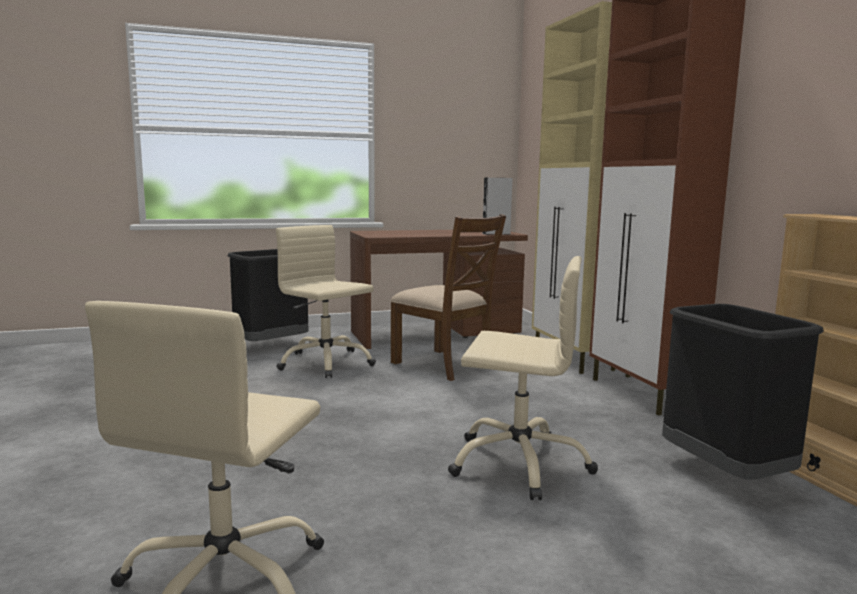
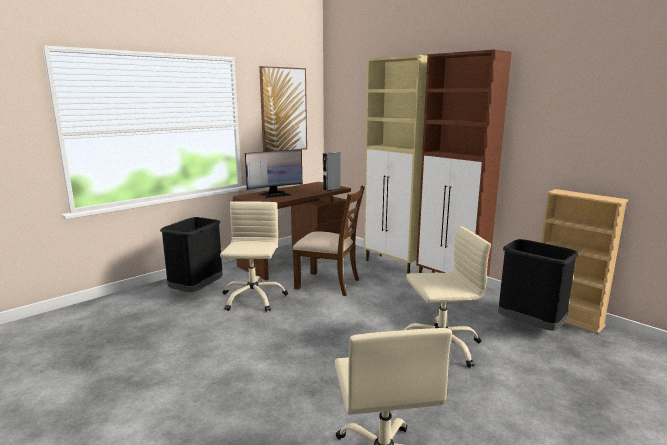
camera: 25 degrees left, 5 degrees up
beige office chair [276,225,376,378] -> beige office chair turned 75 degrees clockwise [220,201,288,312]
none -> monitor [245,150,302,198]
none -> picture [259,66,307,152]

